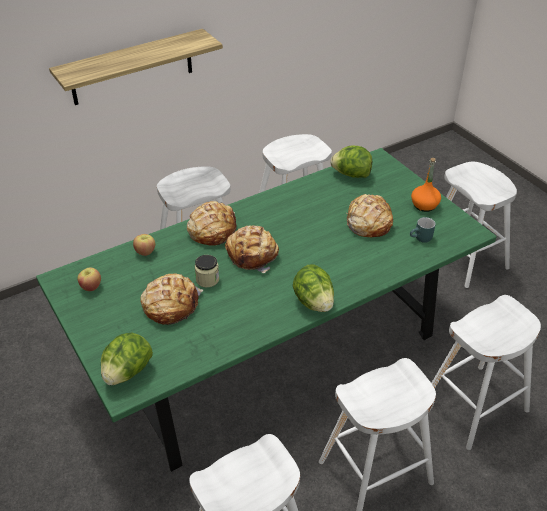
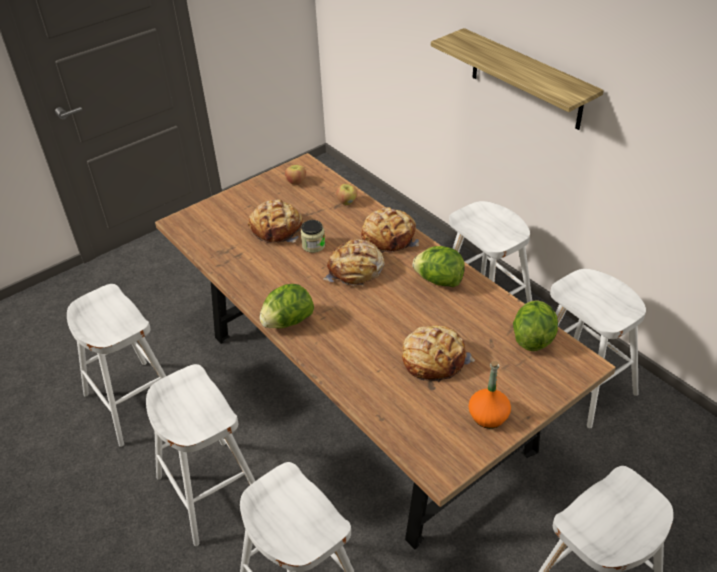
camera: 85 degrees right, 0 degrees up
green dining table [36,148,497,472] -> brown dining table [155,153,616,550]
lettuce [101,332,153,385] -> lettuce moved to [412,246,465,287]
turquoise mug [410,217,436,243] -> none

